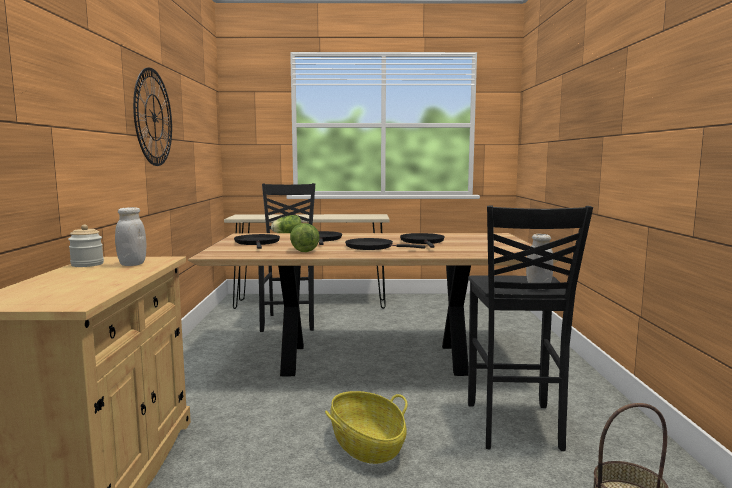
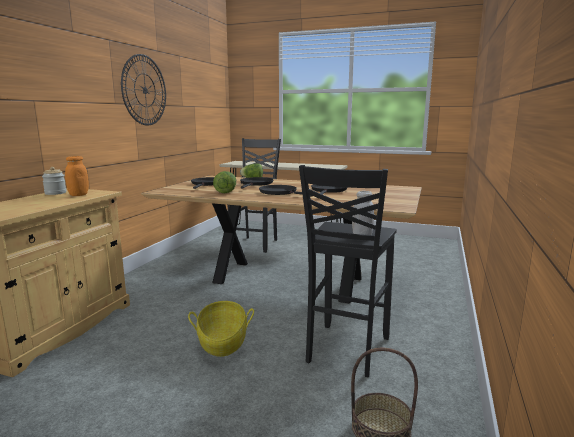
camera: 20 degrees right, 5 degrees up
white jar [115,207,146,266] -> orange jar [65,156,89,196]

